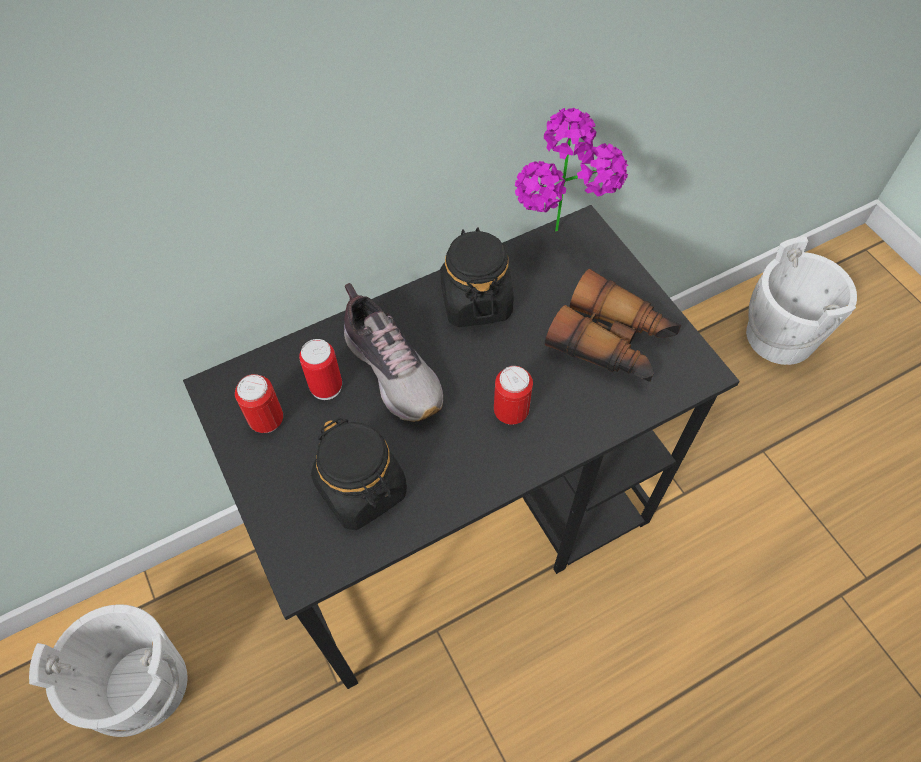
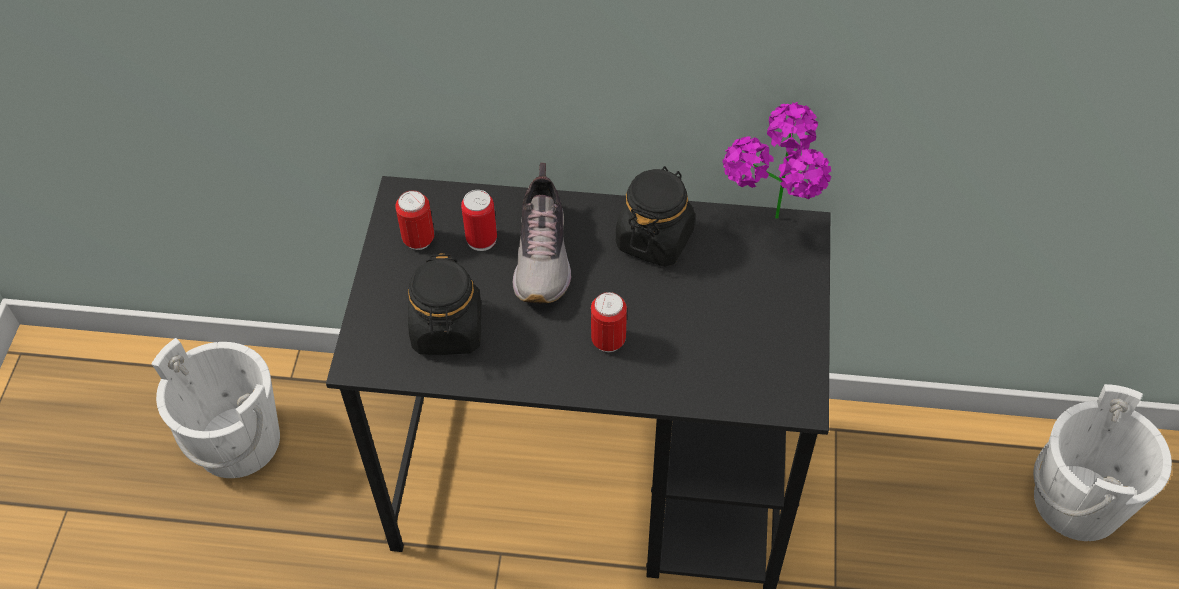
camera: 35 degrees right, 5 degrees down
binoculars [545,269,681,382] -> none

